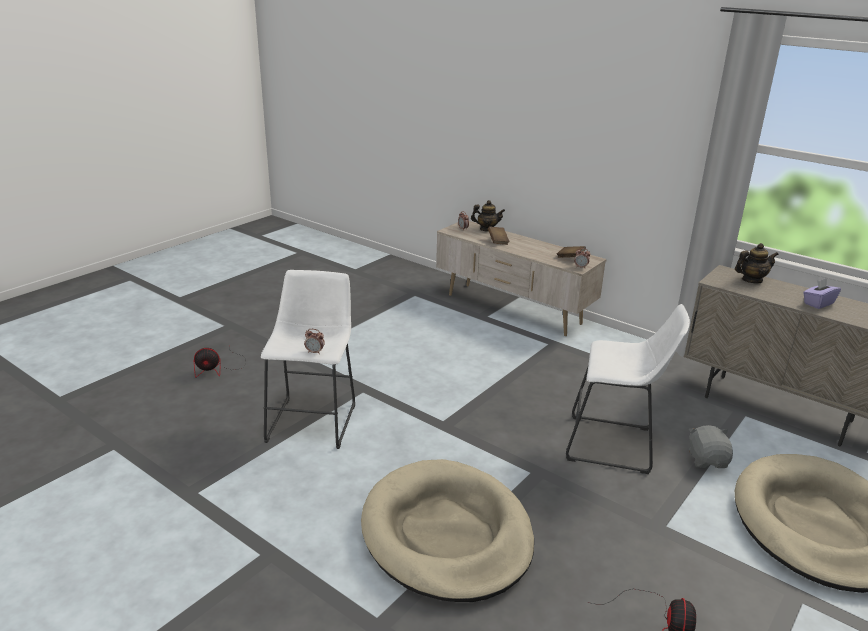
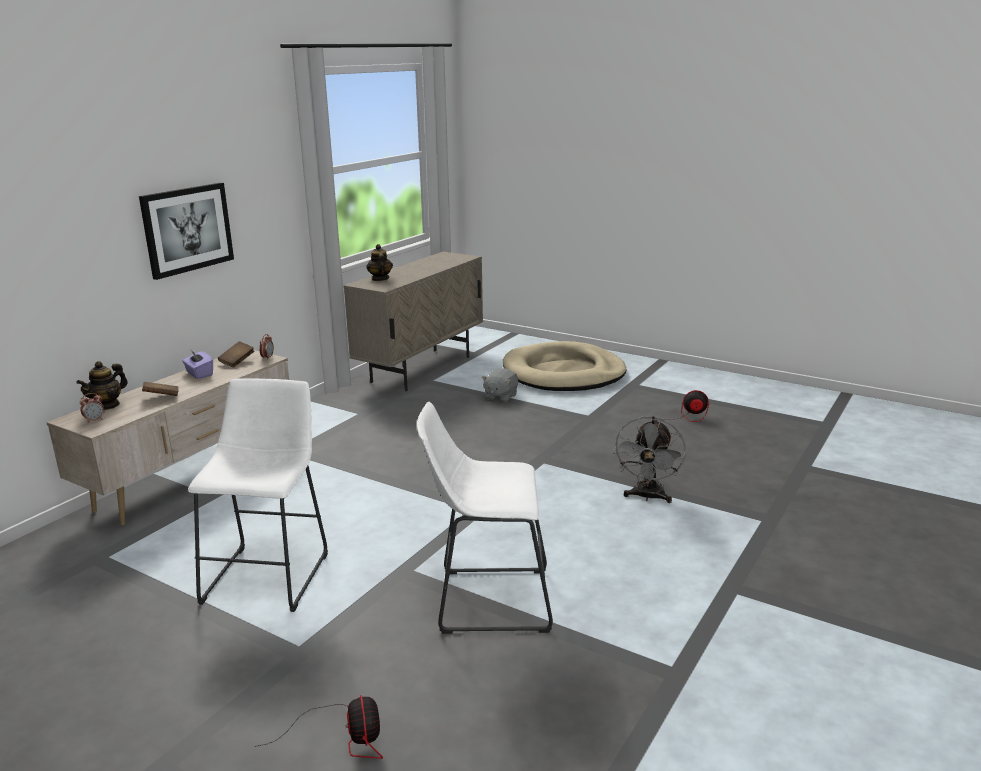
camera: 95 degrees left, 5 degrees down
alarm clock [304,329,325,354] -> none
beige dog bed [361,459,534,602] -> grey fan [613,416,686,503]
teapot [471,200,505,232] -> teapot turned 150 degrees counterclockwise [76,361,128,410]
white stool [566,304,690,474] -> white stool moved to [188,378,328,612]
grey plush toy [689,425,733,468] -> grey plush toy turned 60 degrees counterclockwise [481,368,518,403]
purple tissue box [803,278,841,309] -> purple tissue box moved to [182,350,213,379]
none -> picture [139,182,234,280]

